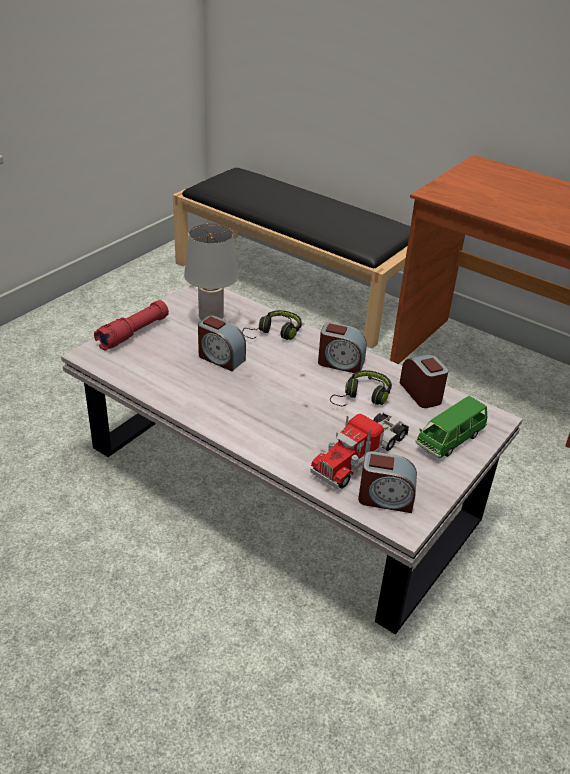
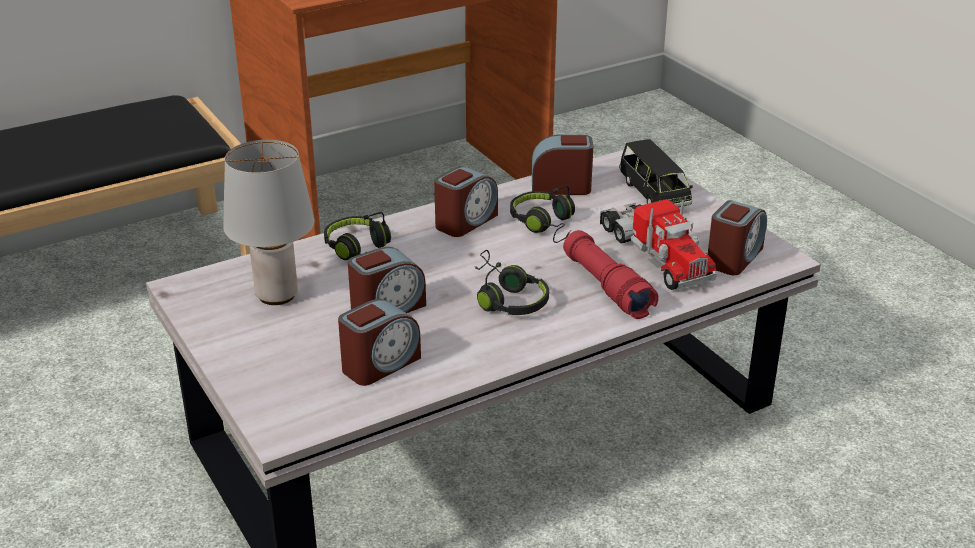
camera: 65 degrees left, 5 degrees down
red flashlight [94,300,169,350] -> red flashlight moved to [563,230,659,319]
green toy car [416,396,487,458] -> black toy car [619,139,693,208]
none -> alarm clock [338,299,421,386]
none -> black headphones [474,250,549,315]

